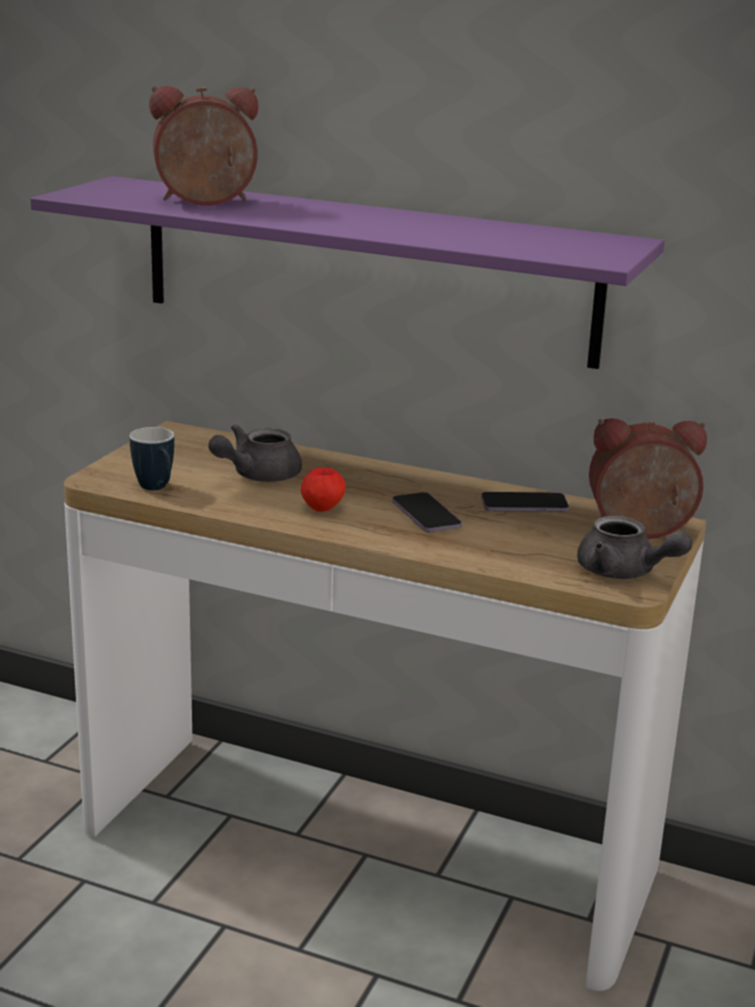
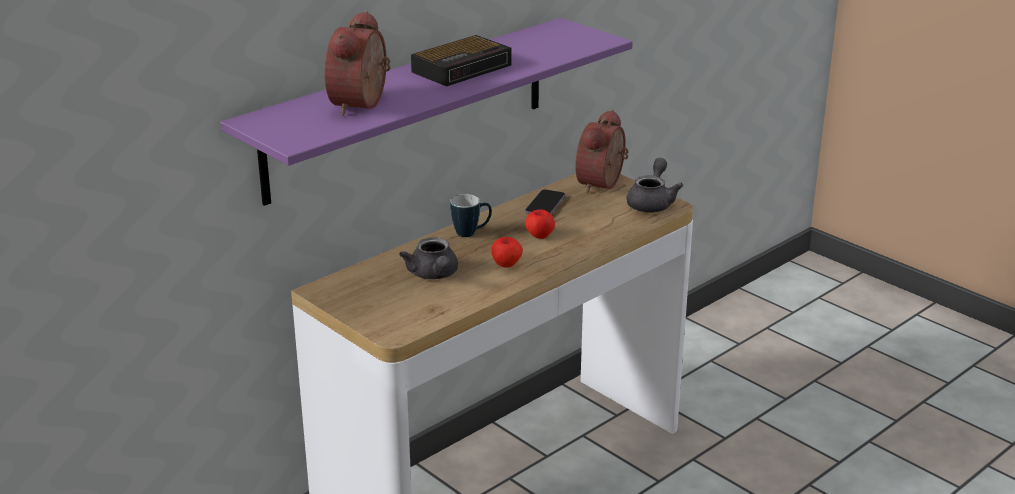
camera: 65 degrees left, 5 degrees up
mug [130,427,174,490] -> mug moved to [450,194,492,237]
phone [392,492,462,533] -> apple [525,209,555,239]
grey teapot [577,516,692,579] -> grey teapot turned 45 degrees counterclockwise [627,158,683,213]
none -> alarm clock [411,35,512,86]

